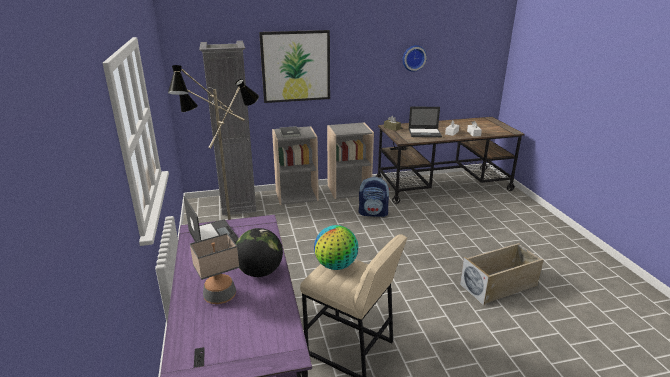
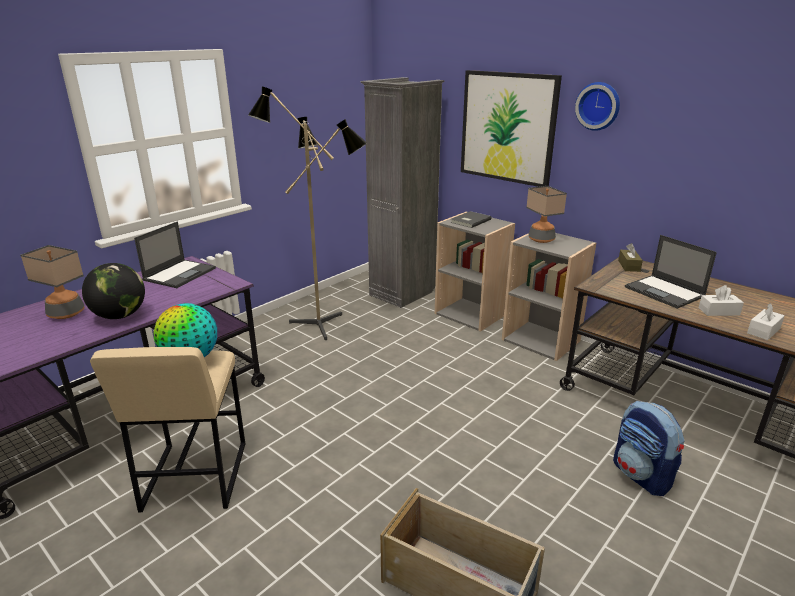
camera: 55 degrees right, 0 degrees up
backpack [359,177,390,217] -> backpack moved to [613,401,685,496]
wall clock [403,45,427,72] -> wall clock moved to [575,82,620,131]
none -> table lamp [526,186,567,243]

